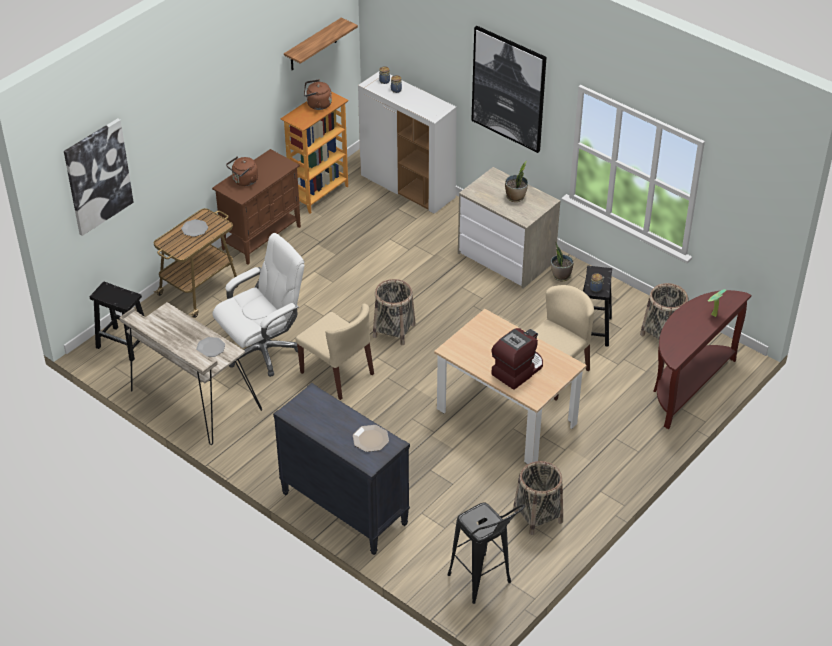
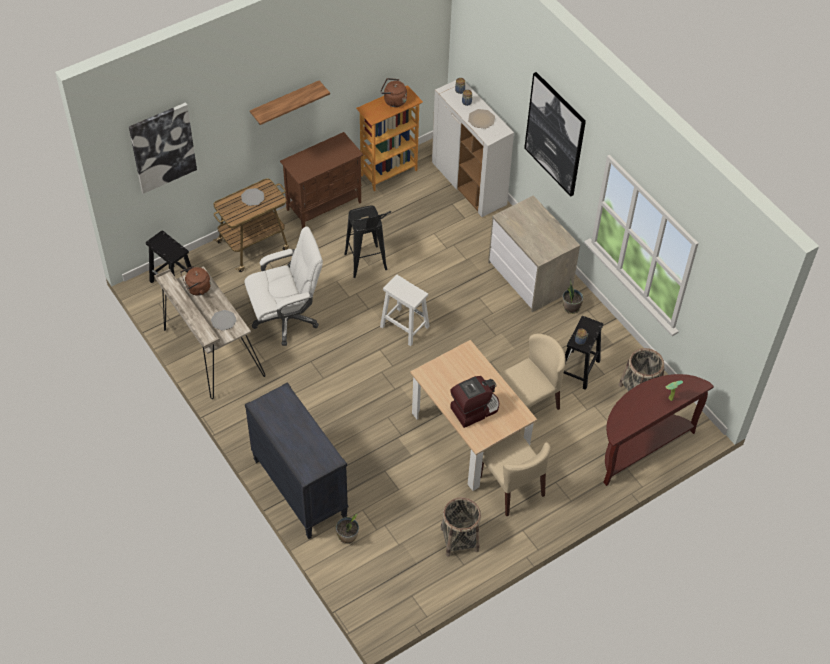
camera: 15 degrees right, 10 degrees up
brown kettle [226,157,258,186] -> brown kettle moved to [180,266,211,296]
shelf [284,17,358,70] -> shelf moved to [250,81,330,125]
beige chair [296,304,374,400] -> beige chair moved to [481,431,551,516]
plate [353,425,389,452] -> plate moved to [468,109,495,129]
basket [373,279,416,345] -> white stool [380,275,430,346]
black stool [448,502,525,604] -> black stool moved to [344,205,391,278]
potted plant [505,161,528,202] -> potted plant moved to [336,514,359,544]

